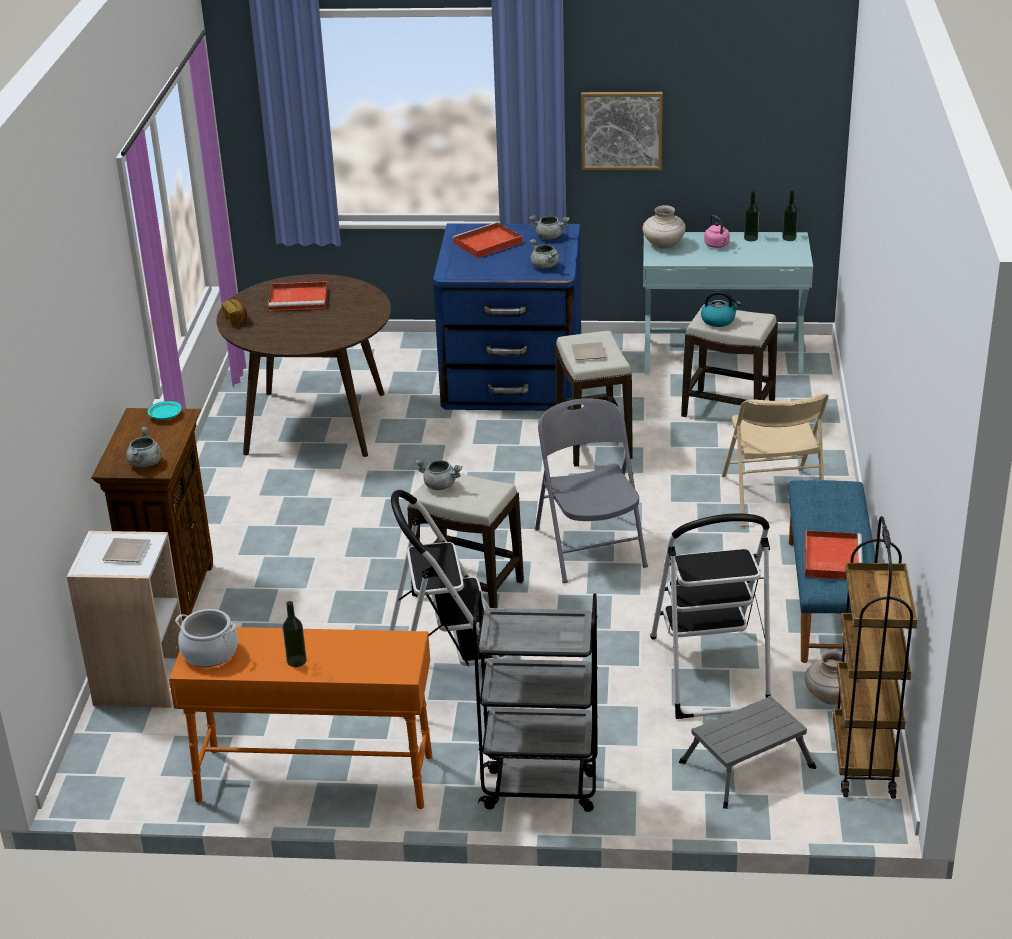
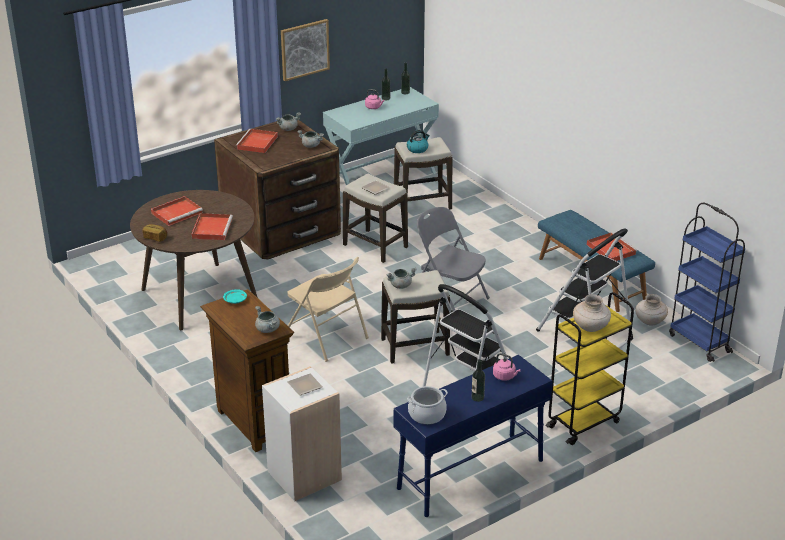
camera: 40 degrees left, 0 degrees up
orange console table [169,627,432,809] -> blue console table [393,355,553,517]
blue dresser [433,223,581,411] -> brown dresser [214,120,341,260]
grey cart [473,591,598,812] -> yellow cart [546,292,634,445]
beige vase [643,205,686,249] -> beige vase moved to [573,294,611,332]
grey step ladder [679,696,816,809] -> none
beige chair [721,394,829,527] -> beige chair moved to [288,257,369,362]
brown cart [833,516,917,799] -> blue cart [669,203,745,362]
none -> red tray [191,213,233,240]
none -> pink kettle [493,353,521,381]

